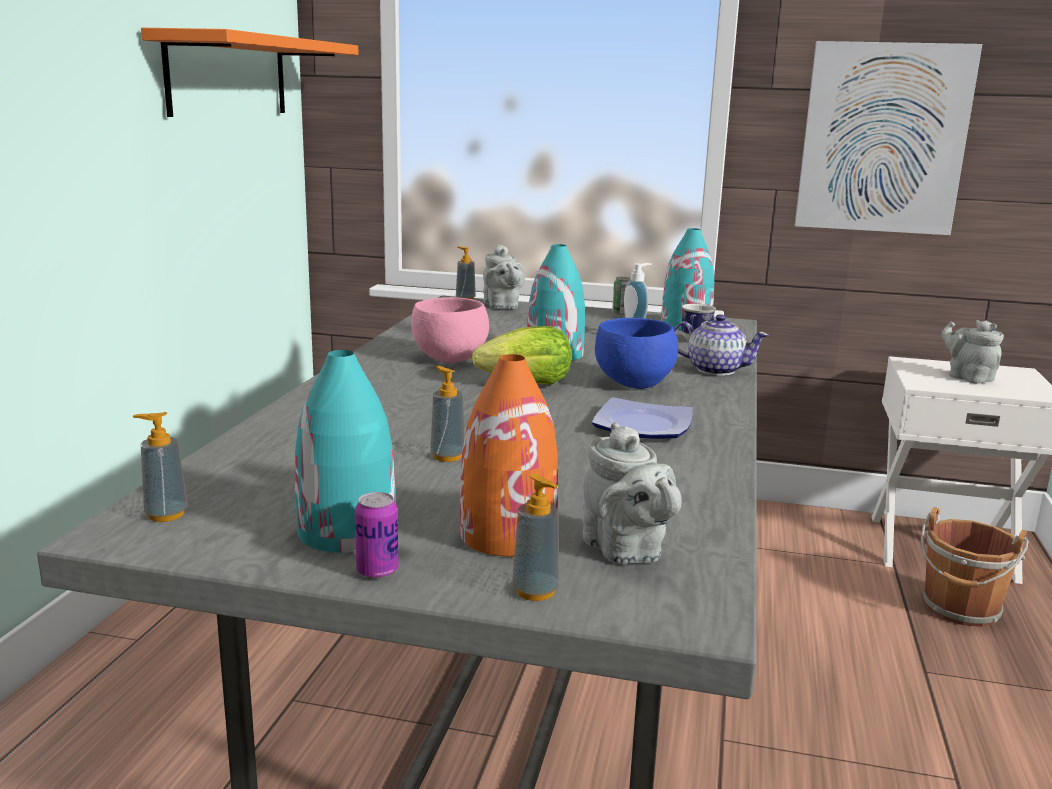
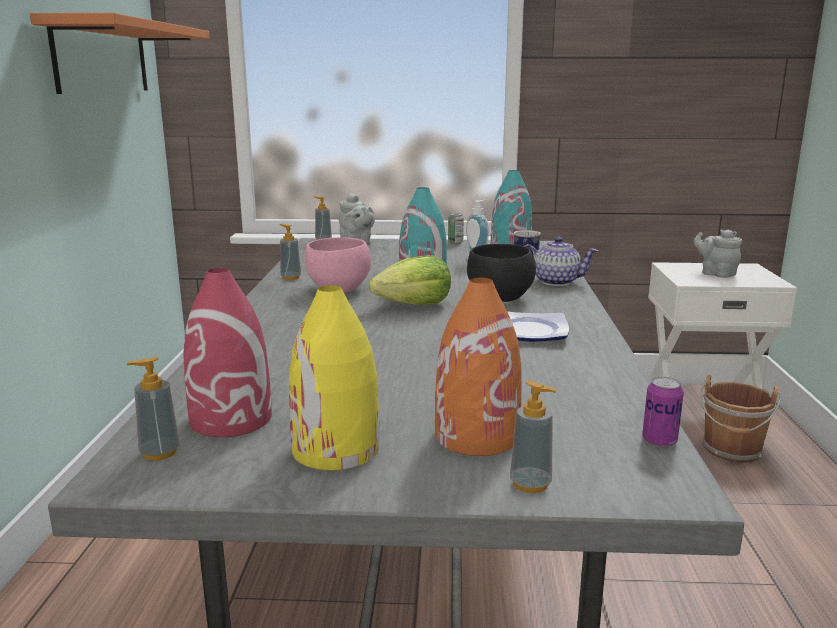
camera: 10 degrees left, 0 degrees up
turquoise vase [295,350,395,553] -> yellow vase [289,285,380,470]
can [355,492,399,579] -> can moved to [642,377,684,447]
soap dispenser [430,366,465,462] -> soap dispenser moved to [280,224,301,280]
grey teapot [583,422,682,564] -> none
blue bowl [595,318,678,389] -> black bowl [467,244,536,302]
picture [795,41,982,235] -> none
none -> red vase [183,268,272,437]

